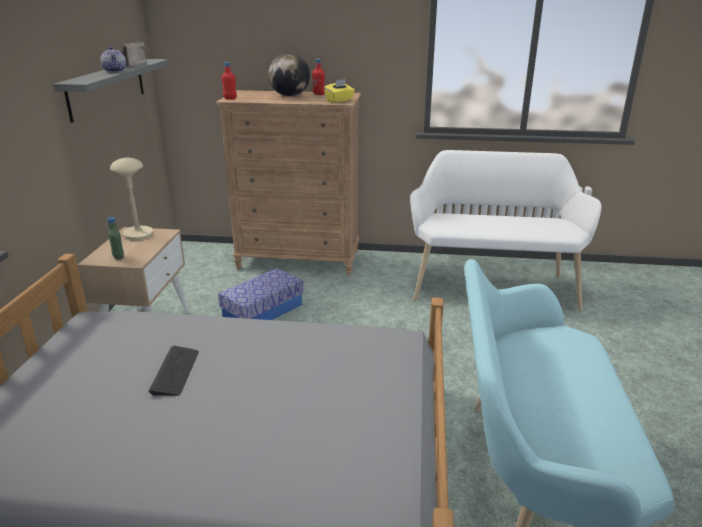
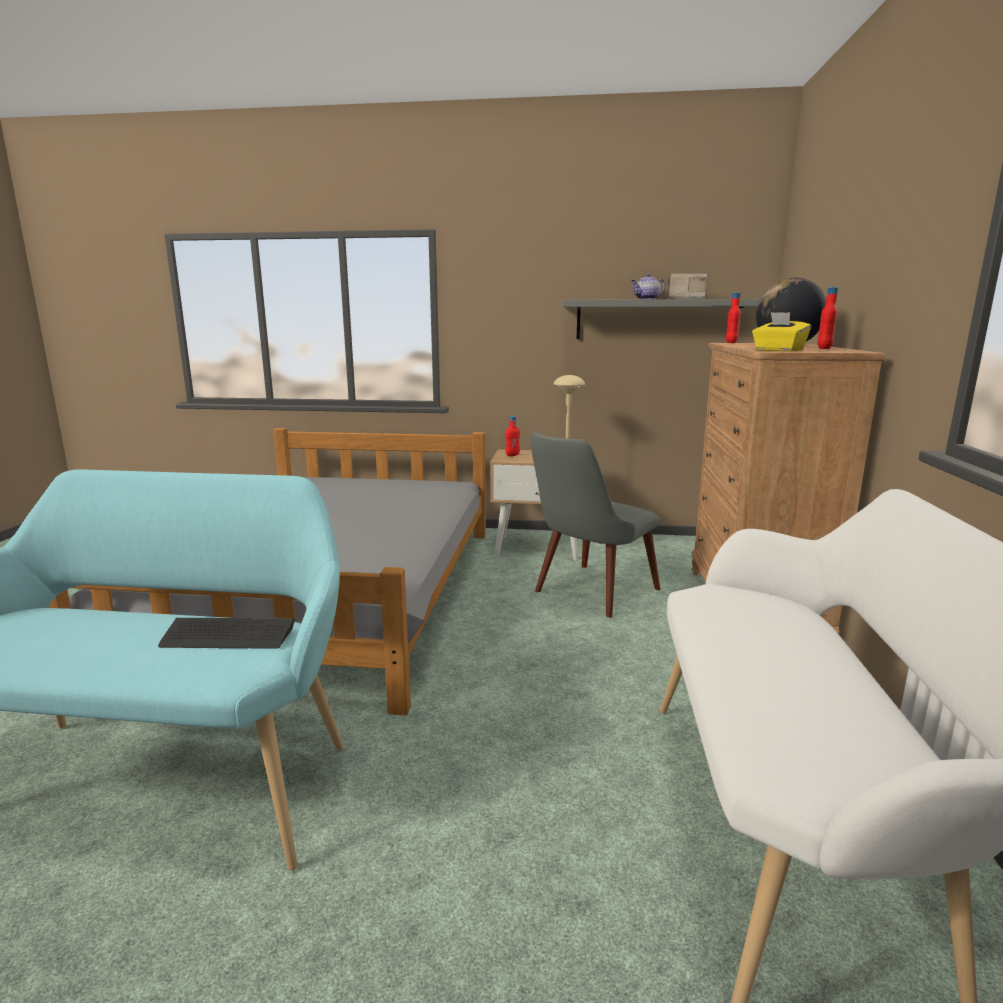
camera: 90 degrees right, 10 degrees down
green bottle [108,217,124,260] -> red bottle [506,416,520,456]
keyboard [148,346,199,396] -> keyboard moved to [158,618,295,649]
storage box [218,268,304,320] -> grey chair [531,432,660,618]

